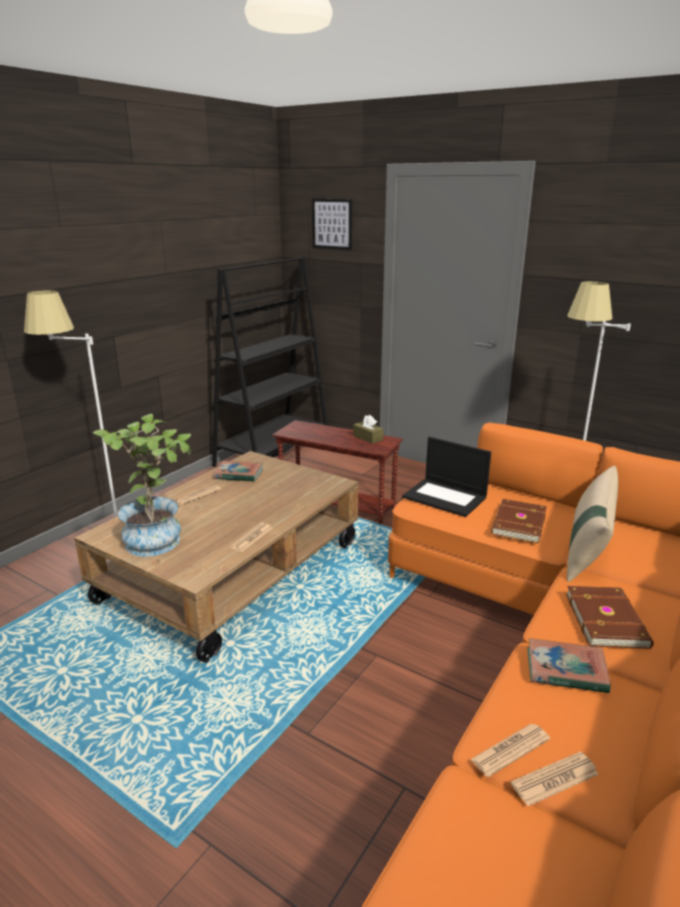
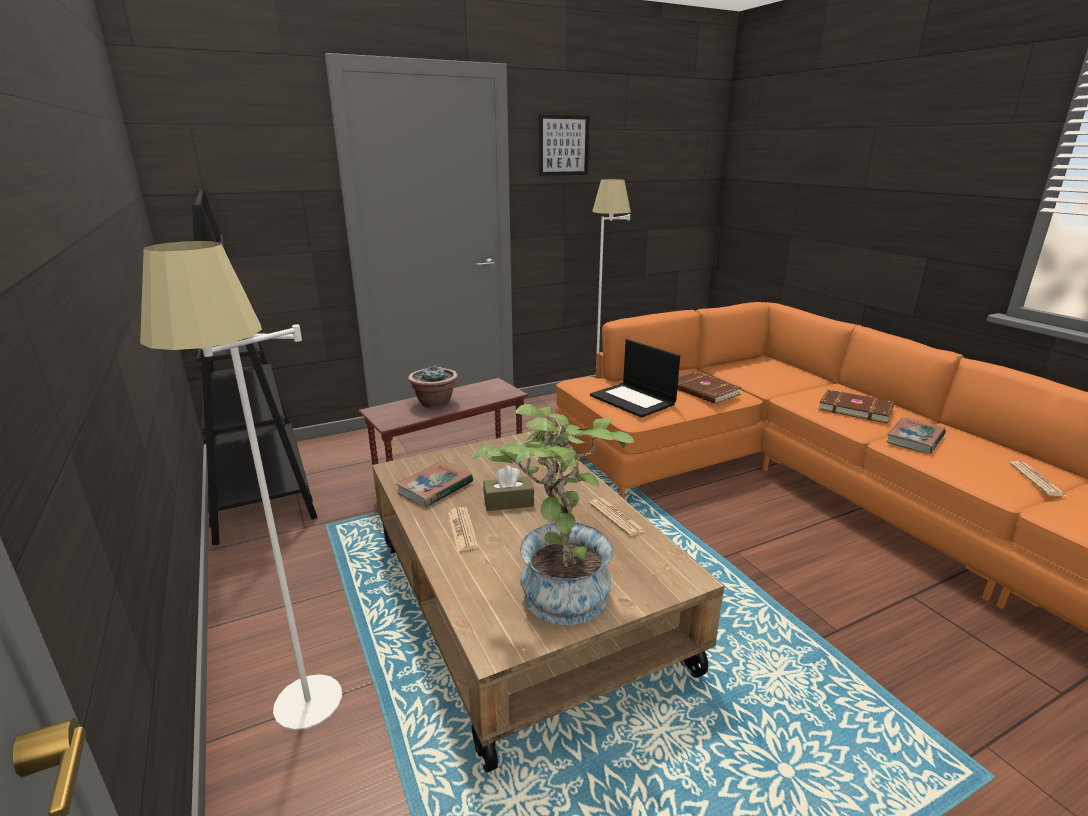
camera: 60 degrees left, 0 degrees up
picture [312,199,352,250] -> picture moved to [539,115,589,176]
brown tissue box [353,415,384,444] -> brown tissue box moved to [483,466,534,511]
laptop [402,437,491,517] -> laptop turned 75 degrees clockwise [590,339,680,418]
newspaper [470,724,550,777] -> none
beige pillow [567,466,618,582] -> none
none -> potted plant [408,365,458,409]

